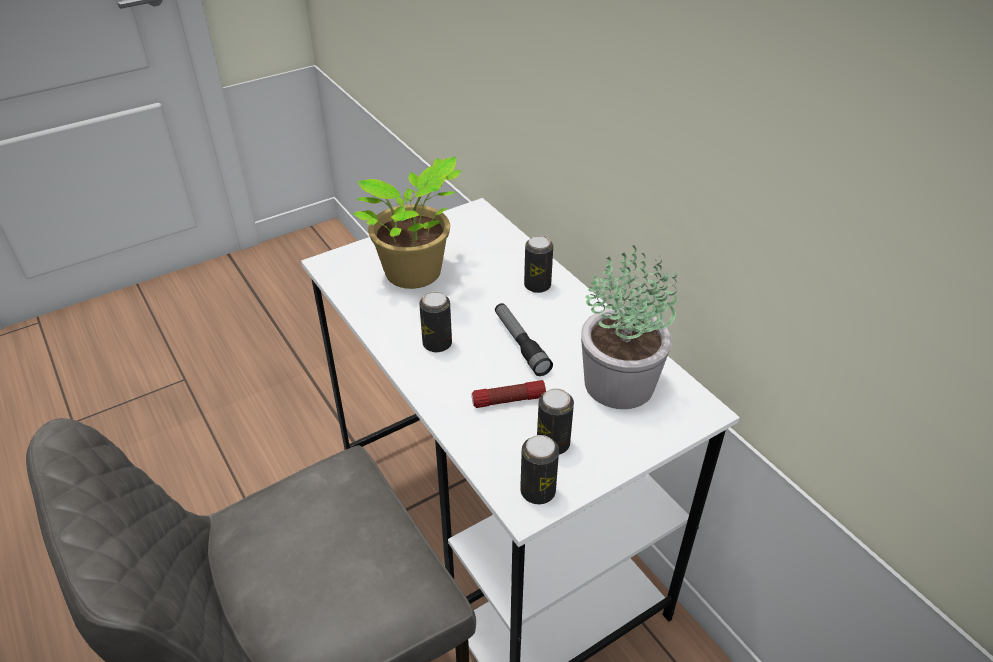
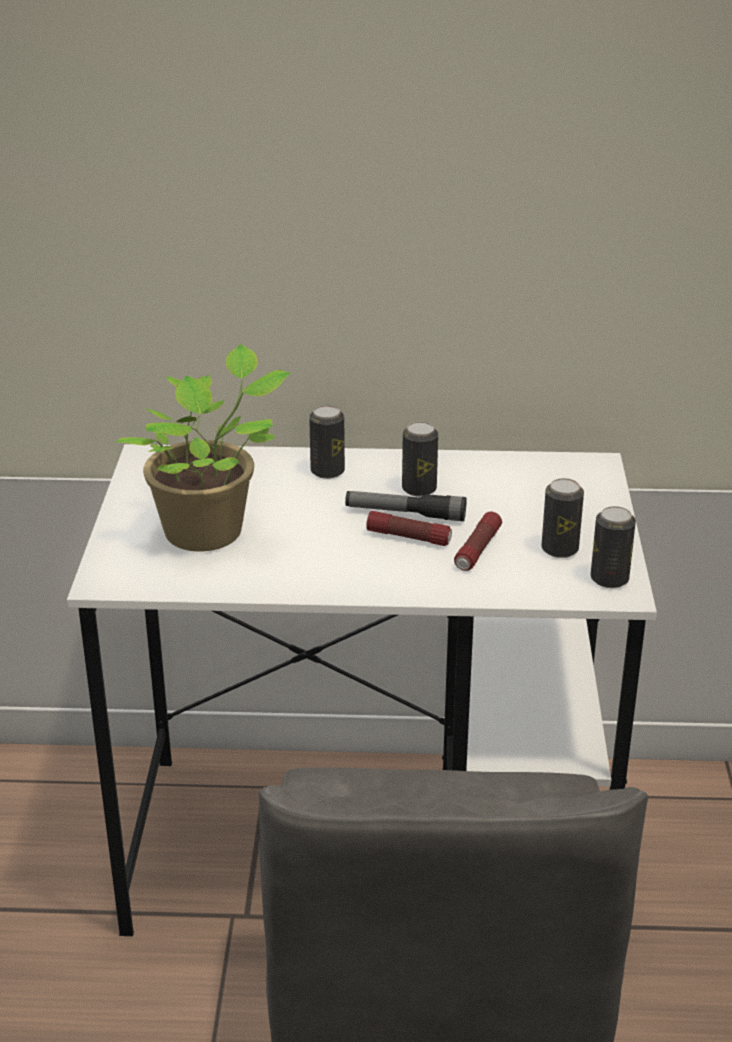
camera: 55 degrees left, 10 degrees down
can [419,291,452,352] -> can moved to [402,422,438,497]
potted plant [581,245,677,409] -> none
none -> flashlight [366,511,452,546]

